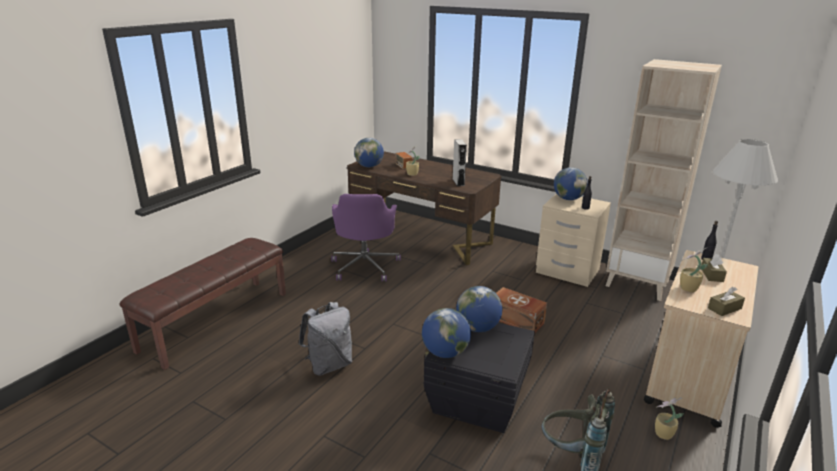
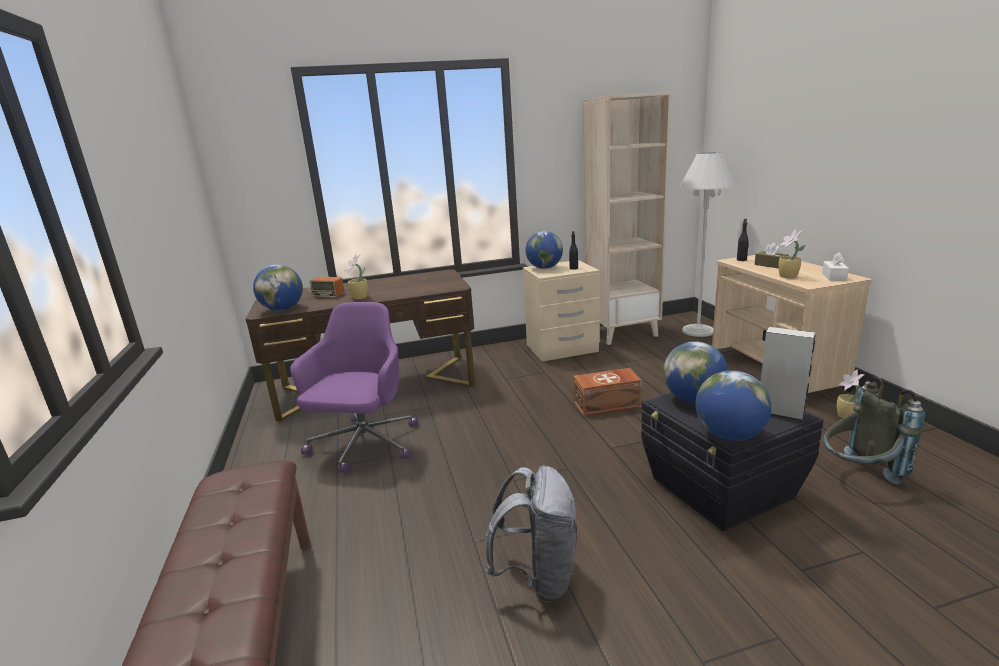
camera: 45 degrees left, 5 degrees down
purple office chair [331,194,401,282] -> purple office chair turned 120 degrees counterclockwise [290,302,418,473]
grey speaker [452,139,467,186] -> grey speaker moved to [761,327,815,421]
brown tissue box [708,287,745,316] -> white tissue box [822,252,849,281]

